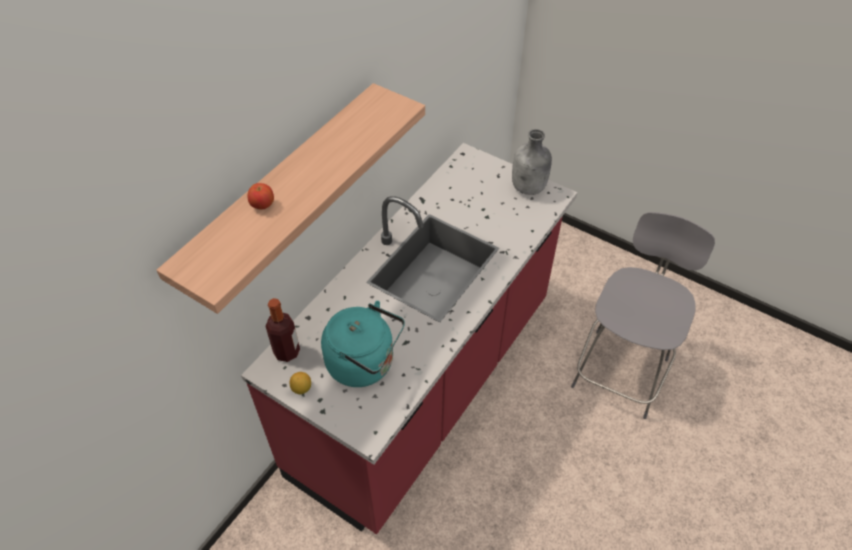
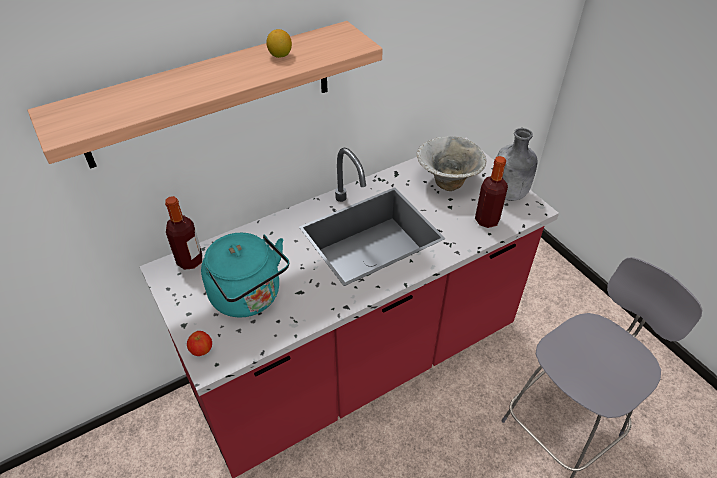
camera: 25 degrees right, 5 degrees down
apple [247,183,274,210] -> apple moved to [187,331,212,356]
lemon [290,372,311,394] -> lemon moved to [266,29,292,58]
none -> bowl [416,136,487,191]
none -> bottle [475,156,508,228]

